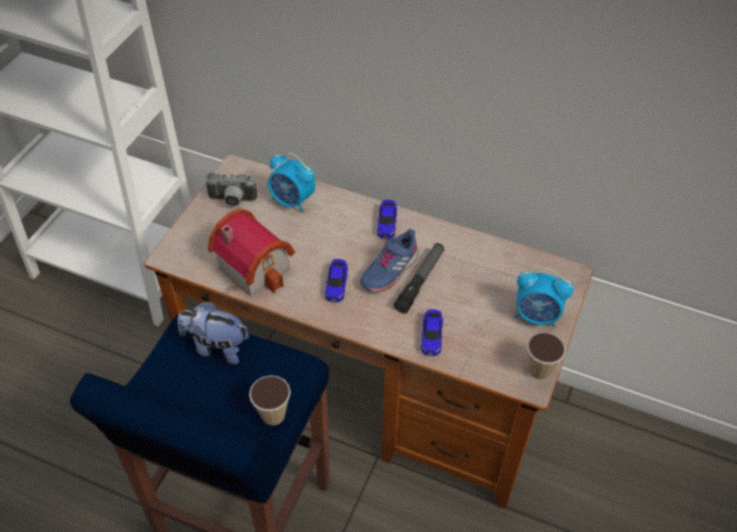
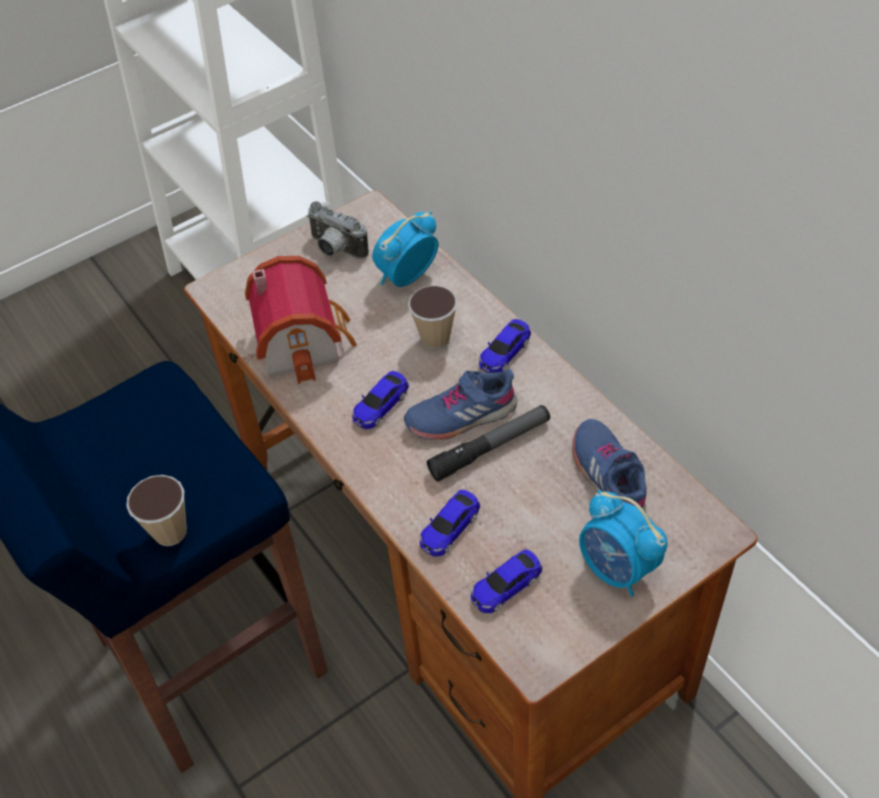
camera: 35 degrees right, 0 degrees up
plush toy [177,301,249,365] -> none
alarm clock [268,153,315,212] -> alarm clock turned 75 degrees clockwise [372,211,438,287]
cup [527,332,566,380] -> cup moved to [408,285,458,349]
none -> toy car [471,550,542,613]
none -> blue shoe [572,419,647,513]

